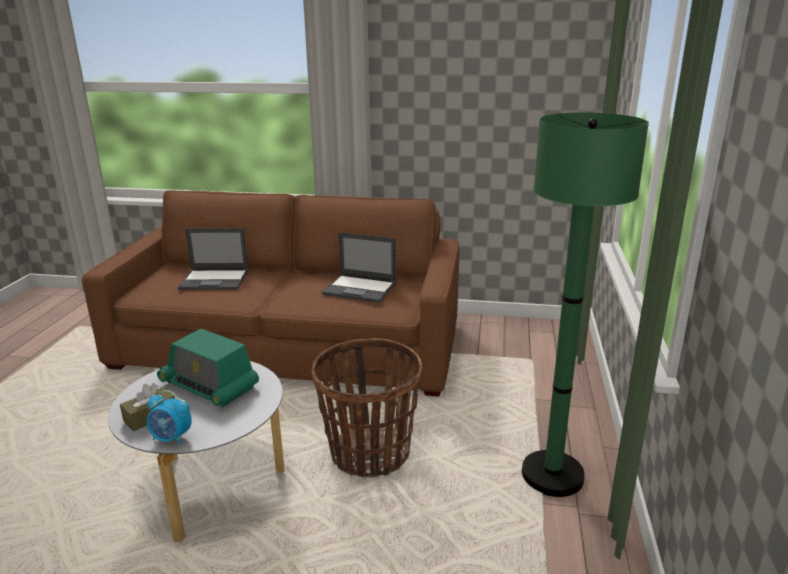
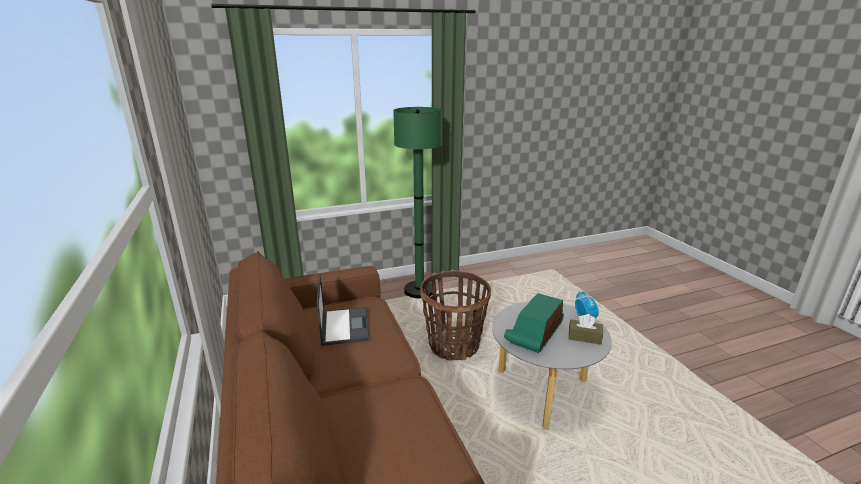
camera: 120 degrees left, 0 degrees up
radio [157,329,259,407] -> radio turned 150 degrees counterclockwise [504,293,564,353]
laptop [178,228,249,290] -> none

